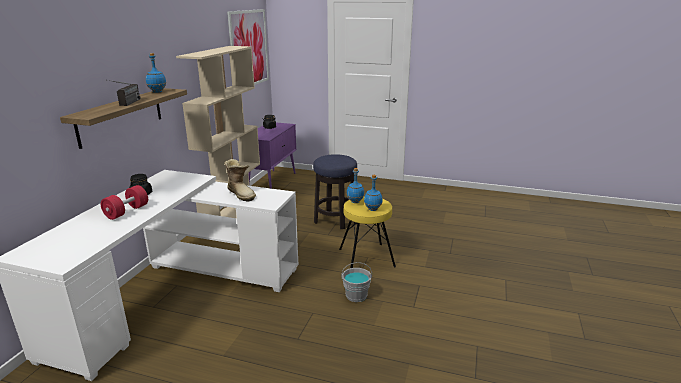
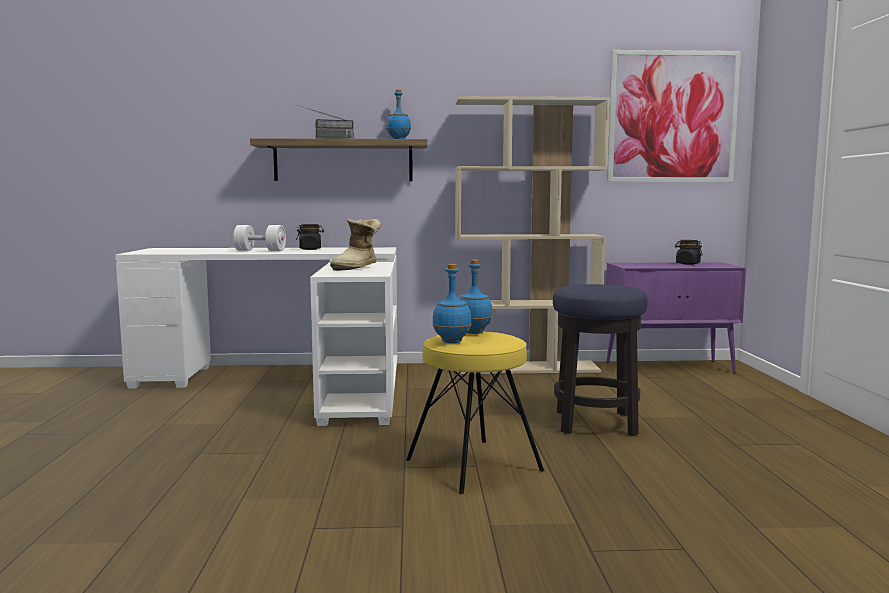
camera: 70 degrees right, 15 degrees down
red dumbbell [101,185,148,220] -> white dumbbell [233,225,286,251]
grey bucket [341,262,372,302] -> none

